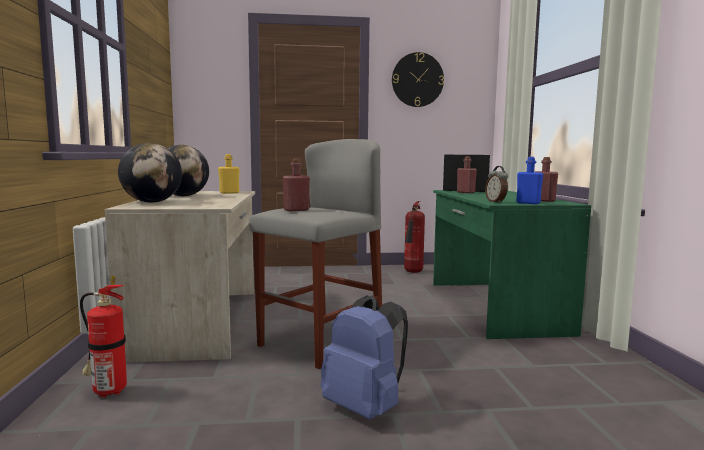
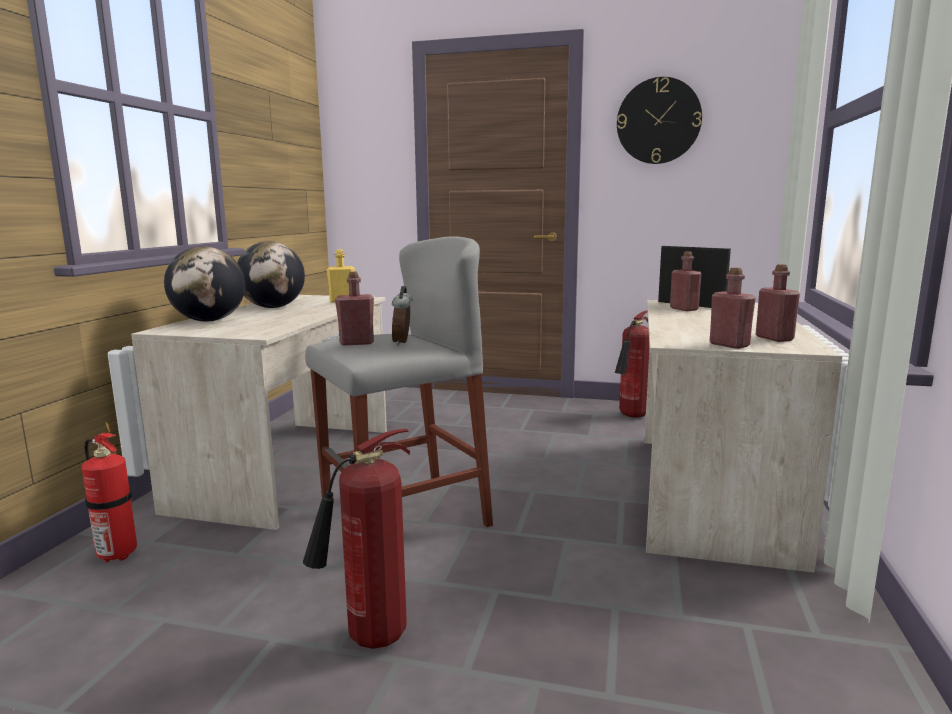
camera: 20 degrees right, 5 degrees up
blue backpack [321,295,408,420] -> fire extinguisher [303,429,410,649]
green desk [433,190,591,339] -> beige desk [644,300,842,573]
alarm clock [485,166,508,203] -> alarm clock moved to [392,286,413,345]
blue bottle [516,157,544,204] -> red bottle [710,267,756,349]

